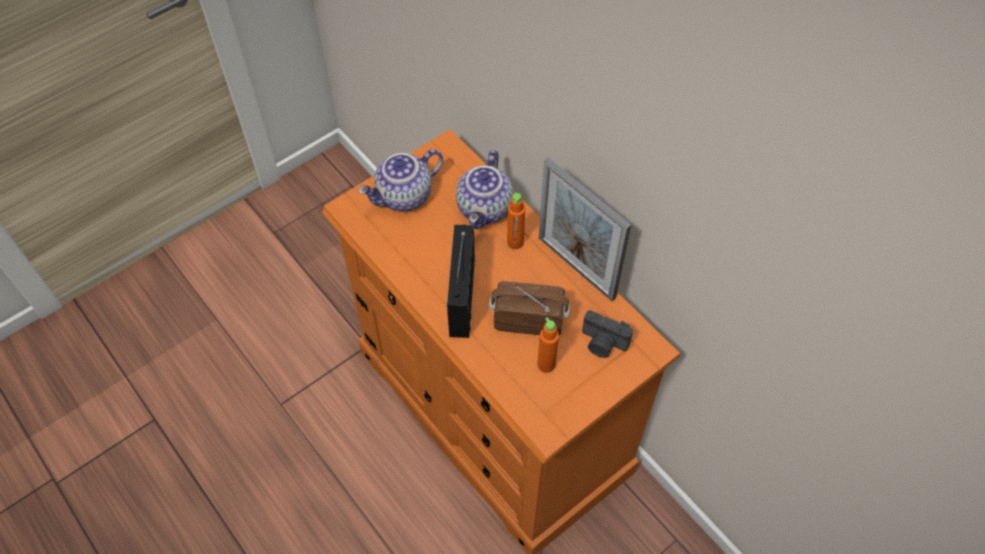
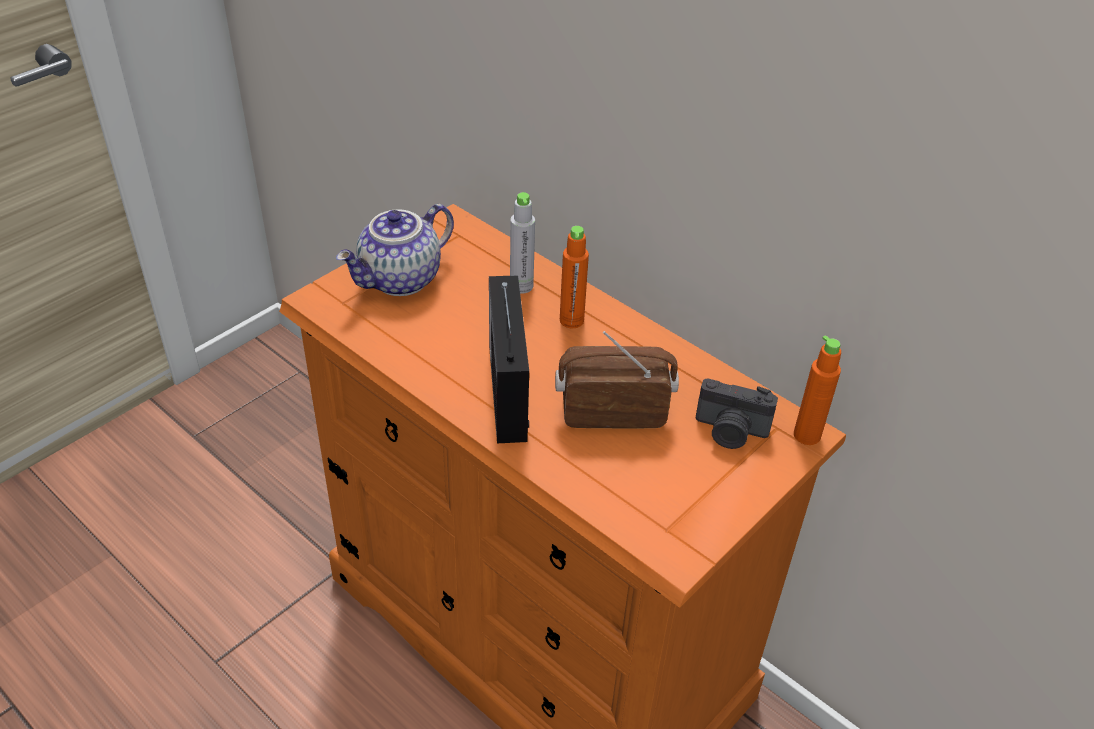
camera: 10 degrees left, 15 degrees down
teapot [456,150,514,229] -> grey bottle [510,192,535,294]
orange bottle [537,317,559,373] -> orange bottle moved to [794,335,841,445]
picture frame [539,158,631,301] -> none

